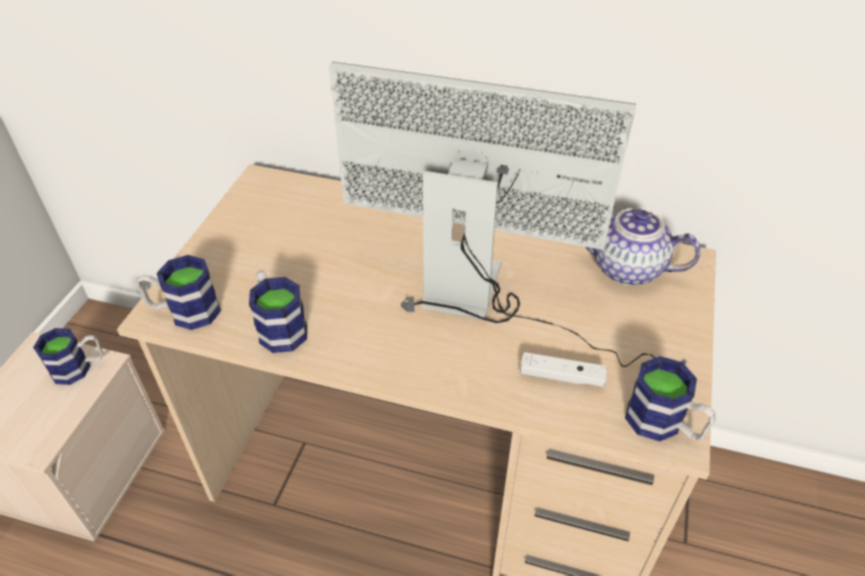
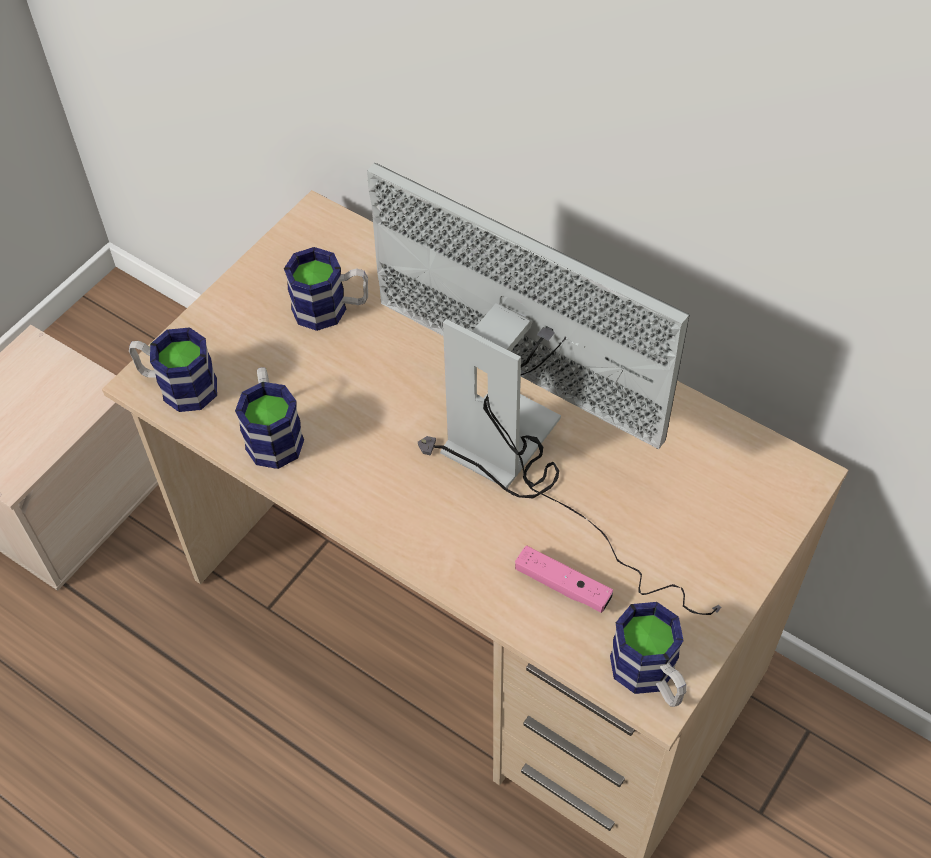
camera: 20 degrees right, 10 degrees up
mug [33,328,103,385] -> mug moved to [284,247,368,331]
white game controller [520,352,607,387] -> pink game controller [515,546,613,613]
teapot [586,208,700,286] -> none

